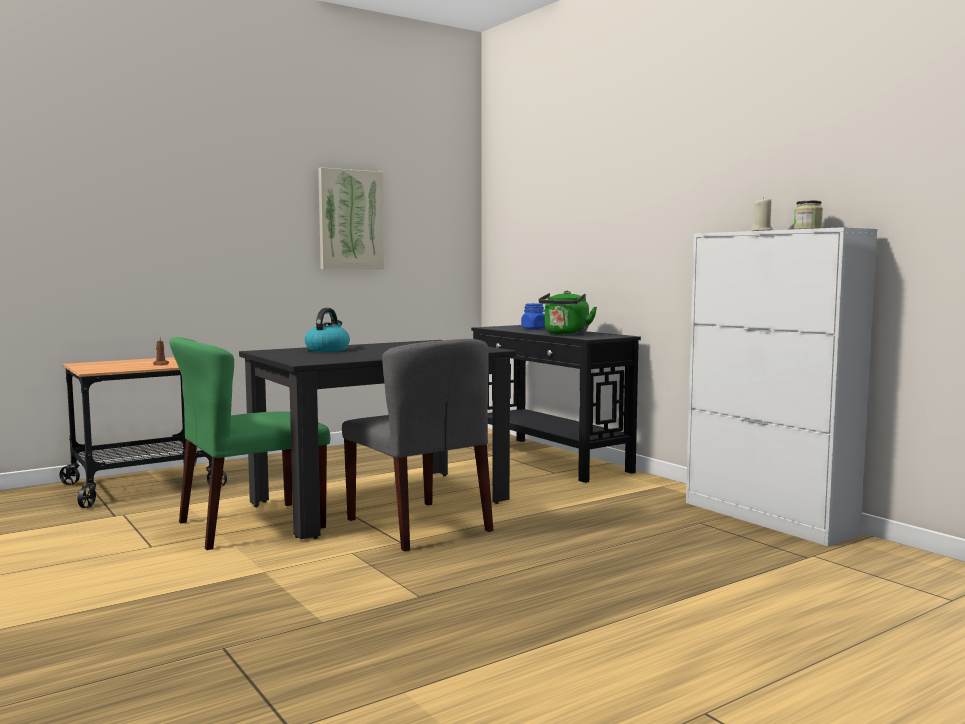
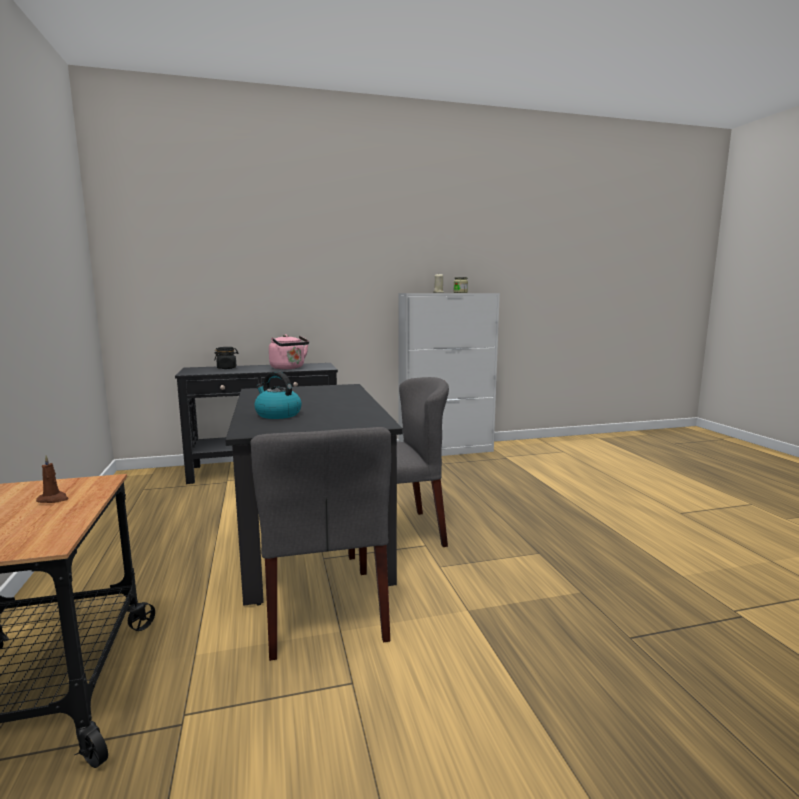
camera: 70 degrees left, 5 degrees up
green chair [169,337,330,550] -> grey chair [251,427,391,661]
picture [318,167,384,269] -> none
blue jar [521,303,545,329] -> black jar [214,347,238,369]
green kettle [538,291,597,335] -> pink kettle [269,334,309,369]

